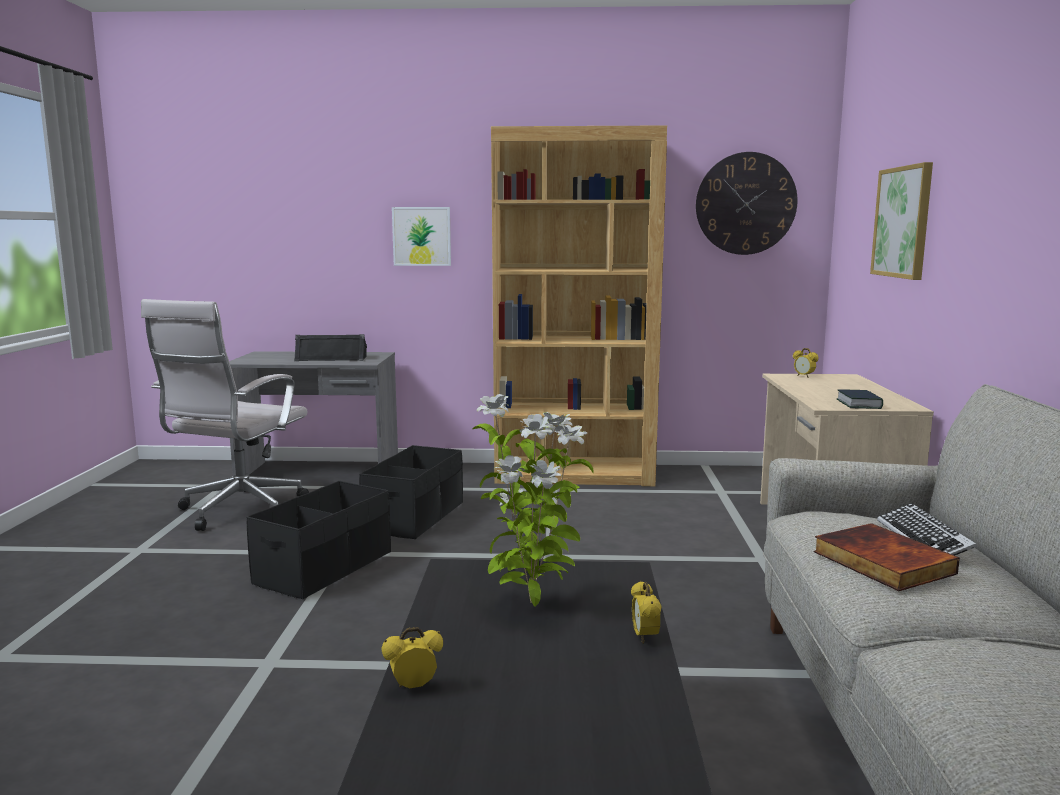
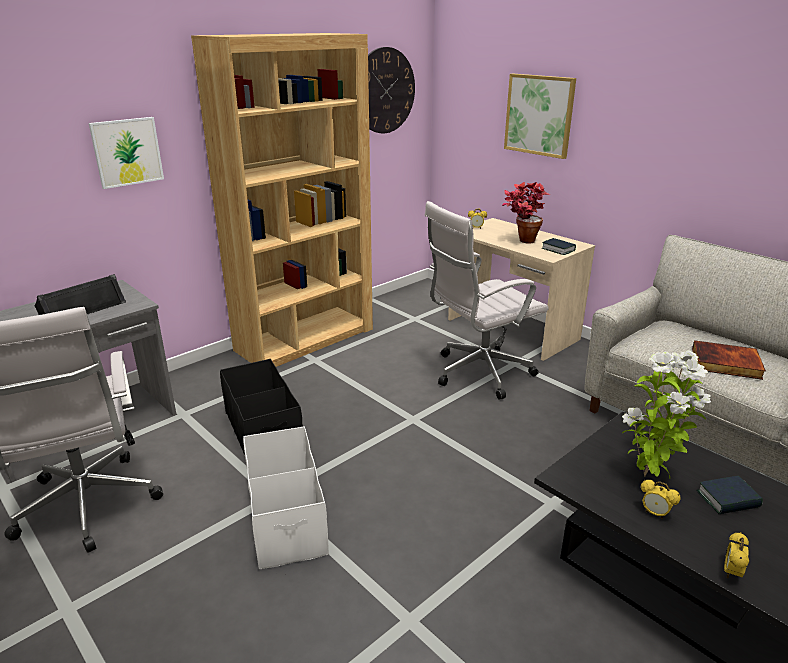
camera: 45 degrees left, 15 degrees up
black storage box [246,481,391,599] -> white storage box [243,426,329,569]
alarm clock [631,581,662,644] -> alarm clock moved to [641,480,681,519]
keyboard [877,503,977,555] -> none
none -> white office chair [425,201,549,400]
none -> potted plant [502,182,550,244]
none -> book [696,476,763,514]

